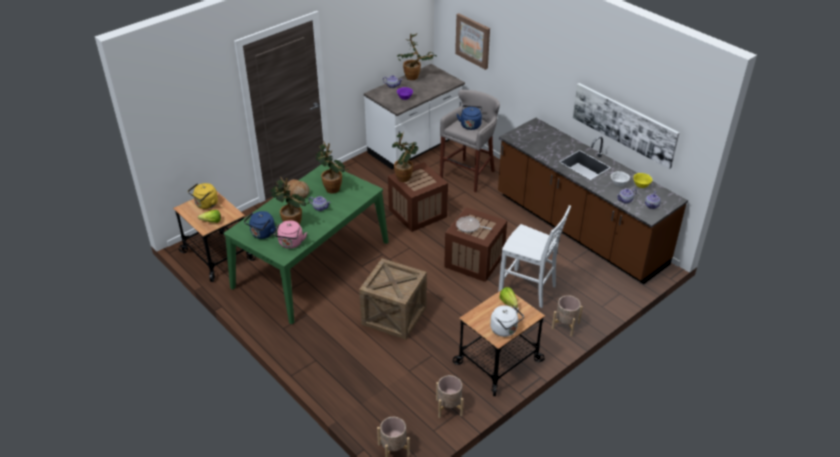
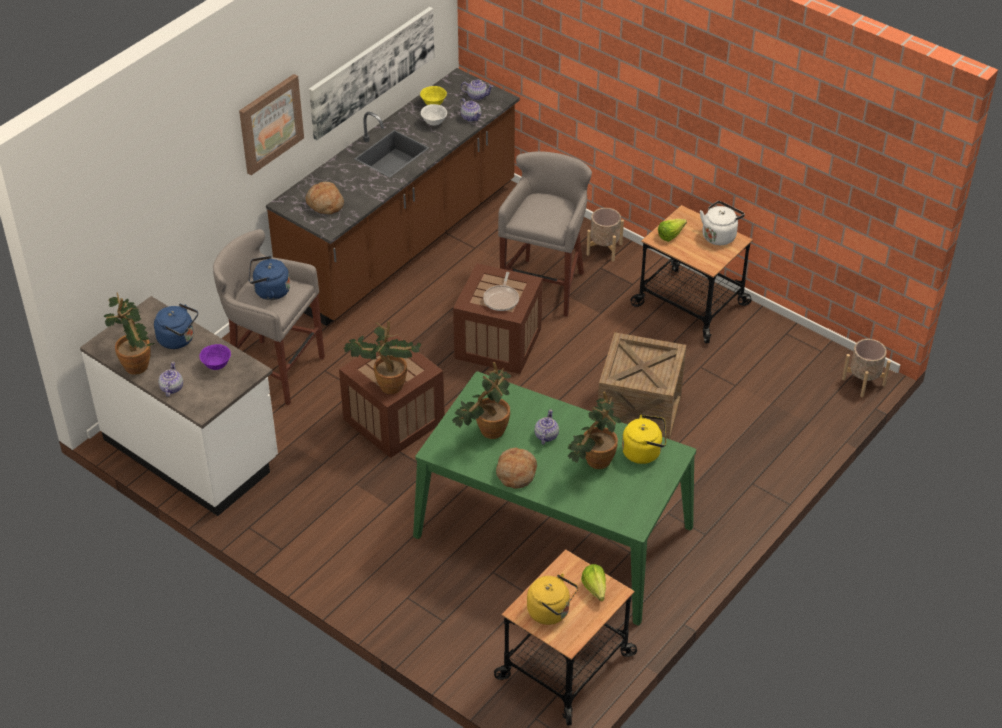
camera: 100 degrees left, 5 degrees up
blue kettle [244,211,276,239] -> blue kettle moved to [154,304,198,349]
pink kettle [274,220,307,249] -> yellow kettle [622,415,666,464]
beige planter [436,375,464,418] -> none
picture [455,13,490,70] -> picture moved to [239,74,304,175]
white chair [498,205,571,308] -> grey stool [498,151,592,317]
none -> bread [305,182,344,214]

